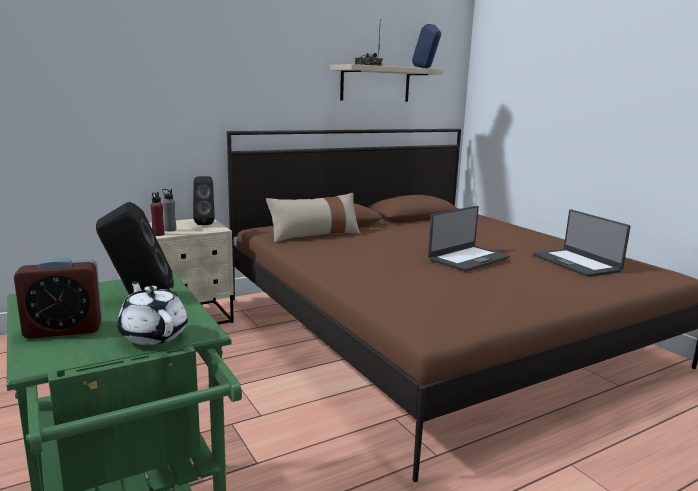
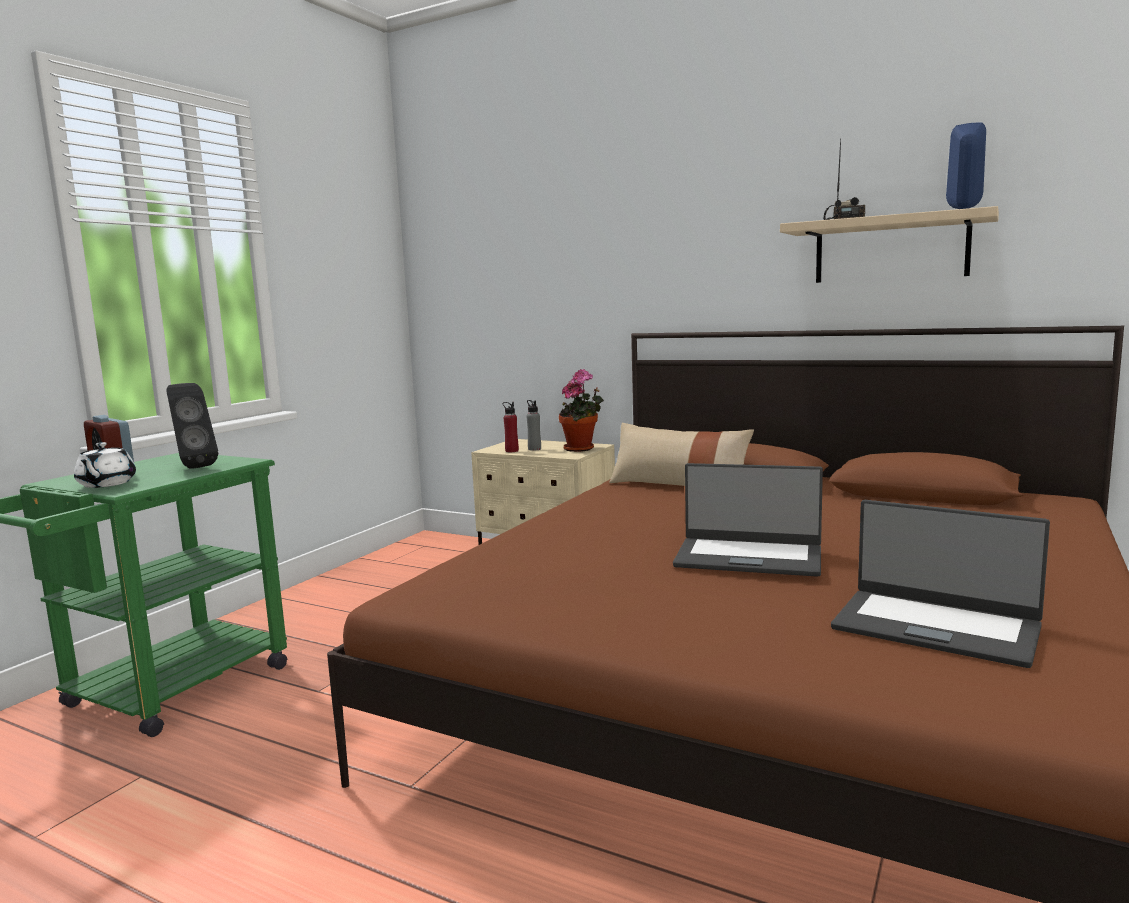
camera: 60 degrees right, 5 degrees down
white teapot [117,281,188,345] -> white teapot turned 150 degrees clockwise [74,442,136,488]
black speaker [193,176,215,225] -> potted plant [559,369,604,452]
laptop [533,209,631,277] -> laptop turned 90 degrees counterclockwise [831,500,1050,668]

